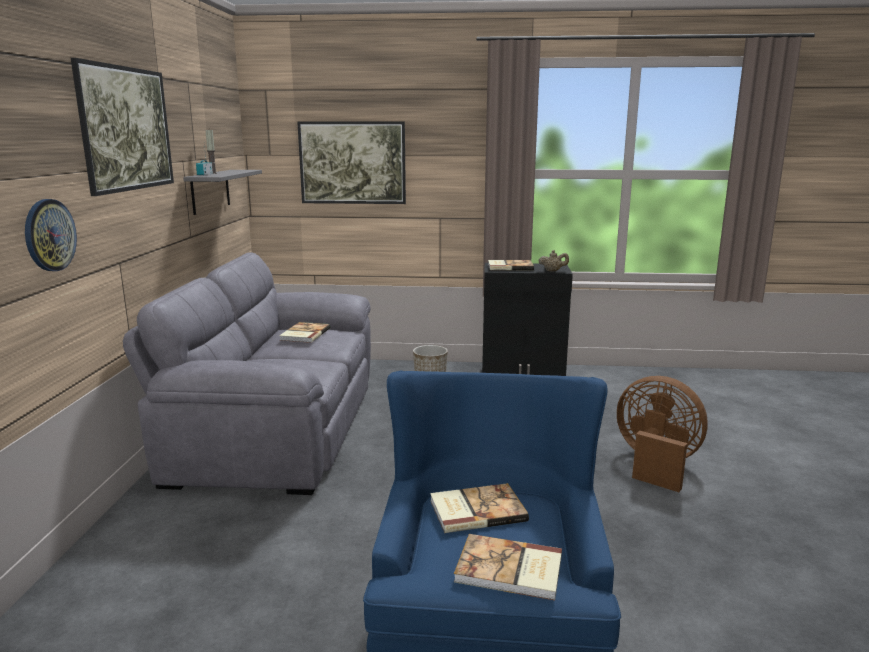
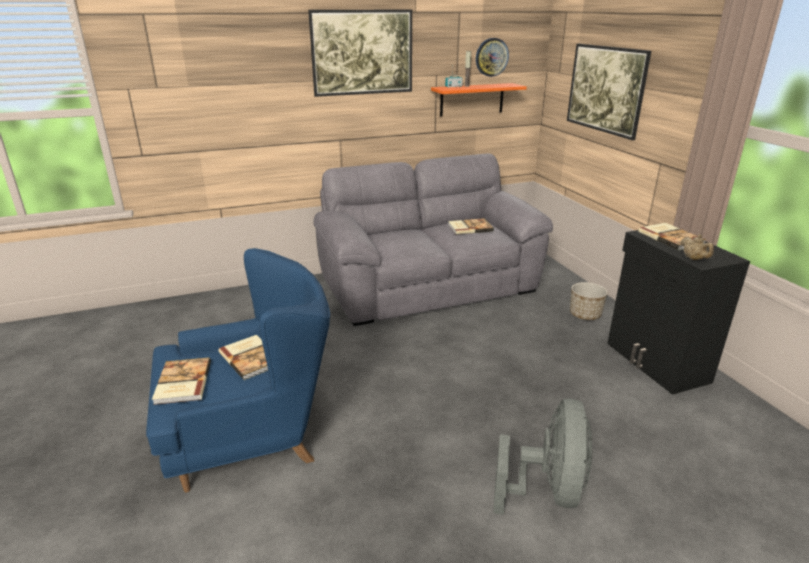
camera: 65 degrees right, 10 degrees up
wall clock [25,199,77,271] -> wall clock moved to [476,38,509,77]
grey shelf [183,170,262,215] -> orange shelf [431,83,527,117]
brown fan [617,376,708,492] -> grey fan [493,398,593,515]

